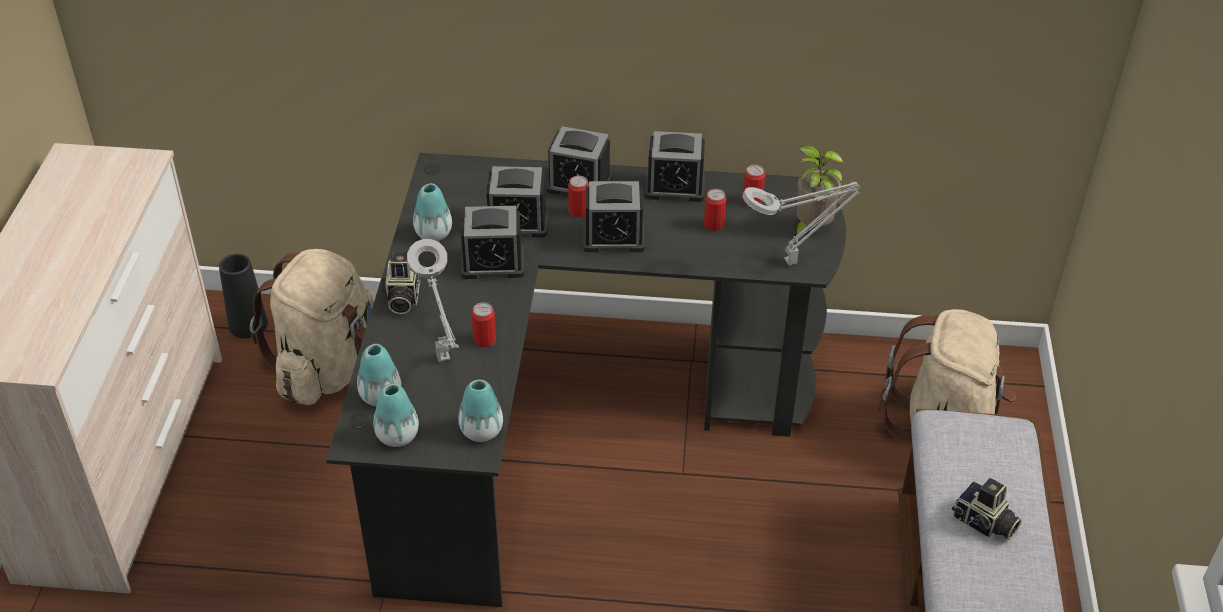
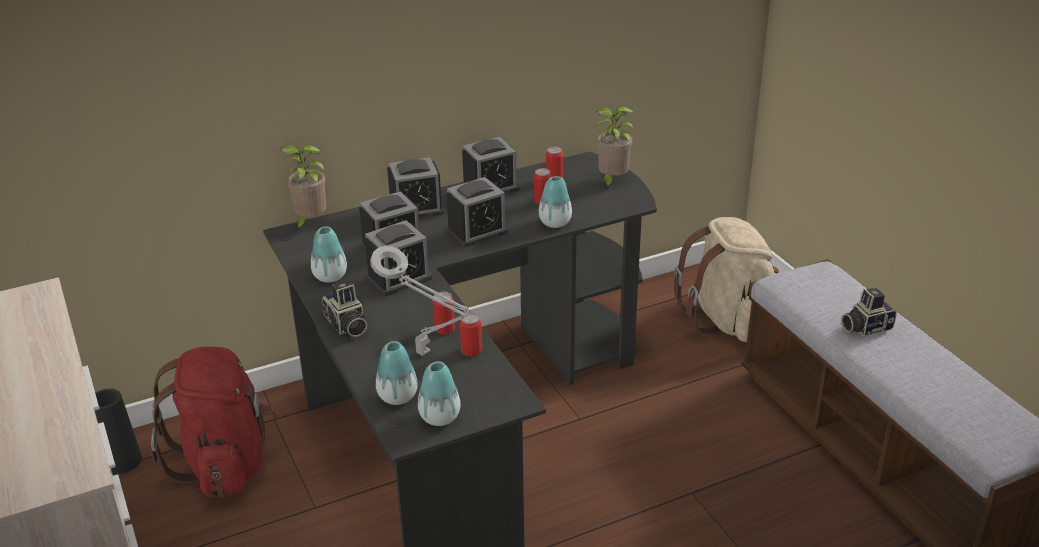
camera: 30 degrees left, 10 degrees down
beige backpack [250,249,374,405] -> red backpack [151,347,273,498]
vase [458,380,503,442] -> vase moved to [539,176,572,228]
can [568,176,589,217] -> can moved to [460,312,482,356]
grey table lamp [742,181,860,266] -> none
camera [952,478,1022,540] -> camera turned 150 degrees clockwise [841,288,897,336]
none -> potted plant [280,145,326,230]

